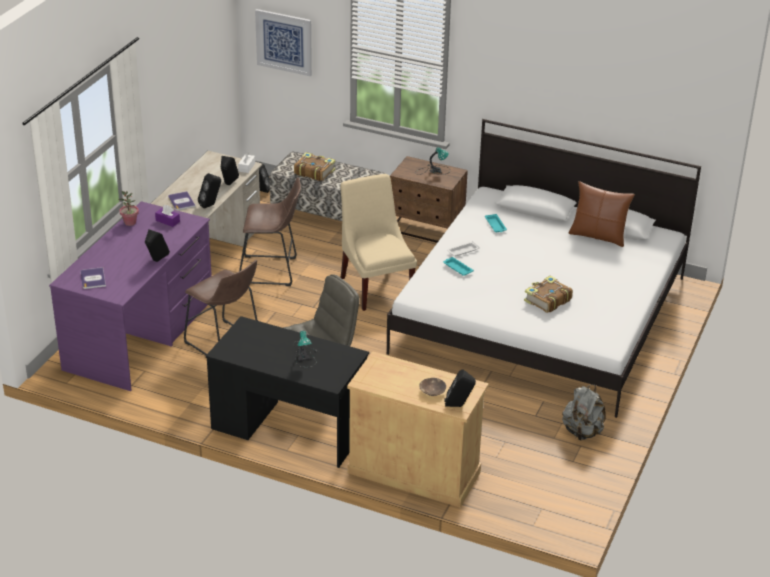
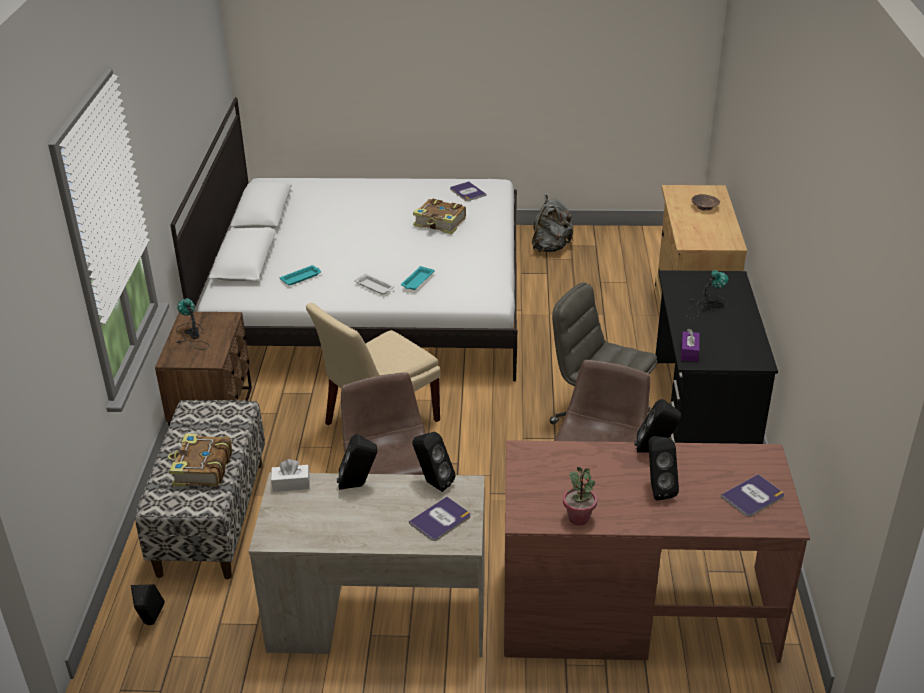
camera: 110 degrees left, 0 degrees up
purple desk [49,201,212,391] -> brown desk [504,440,810,663]
purple tissue box [155,205,180,227] -> purple tissue box moved to [681,329,700,362]
picture [255,9,312,76] -> none
black speaker [444,370,476,407] -> black speaker moved to [648,436,679,501]
brown pillow [569,181,635,247] -> none
none -> book [450,181,486,201]

